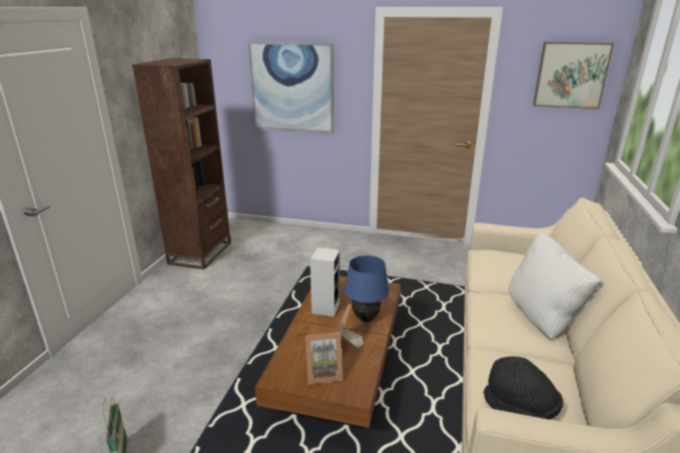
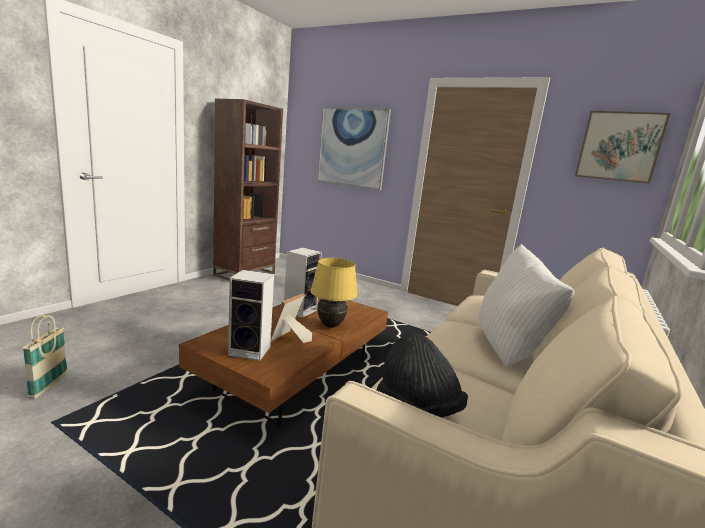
camera: 15 degrees right, 10 degrees down
picture frame [305,332,343,385] -> speaker [228,270,274,361]
blue table lamp [344,255,389,322] -> yellow table lamp [310,258,358,328]

